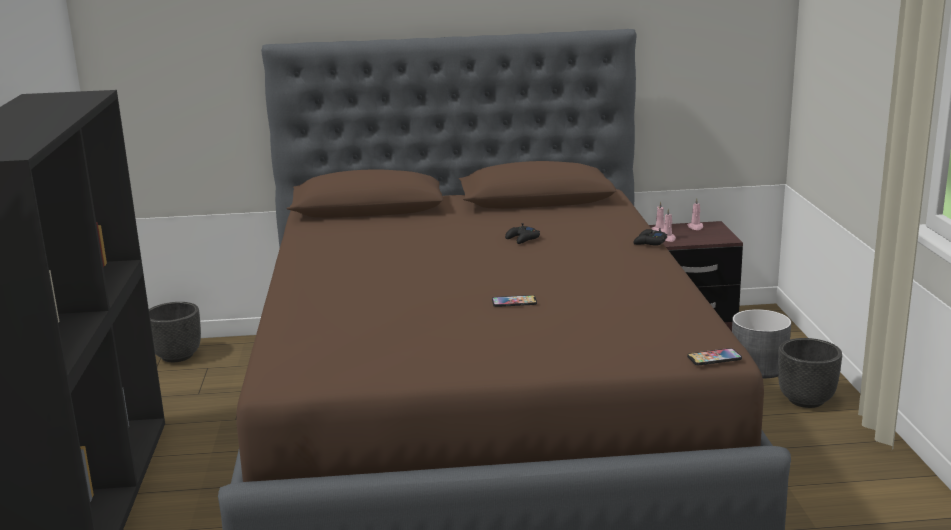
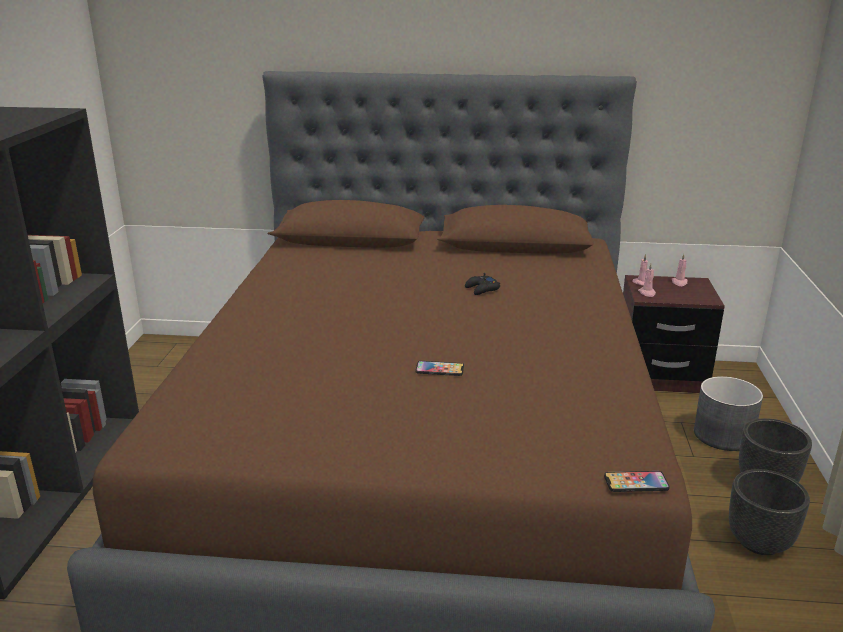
camera: 10 degrees right, 5 degrees up
black planter [149,302,201,362] -> black planter moved to [729,469,810,555]
black game controller [633,228,667,246] -> none

